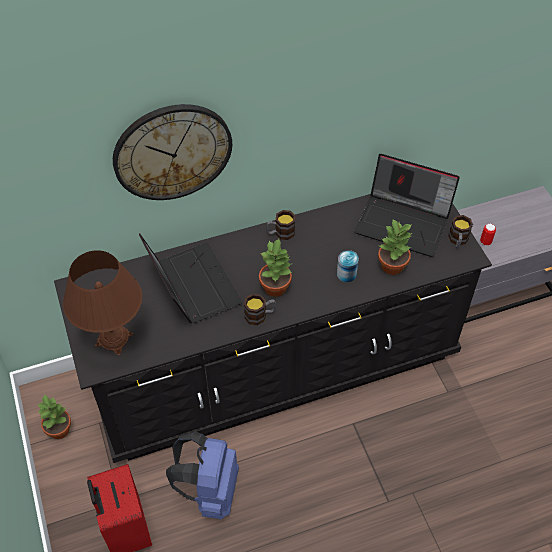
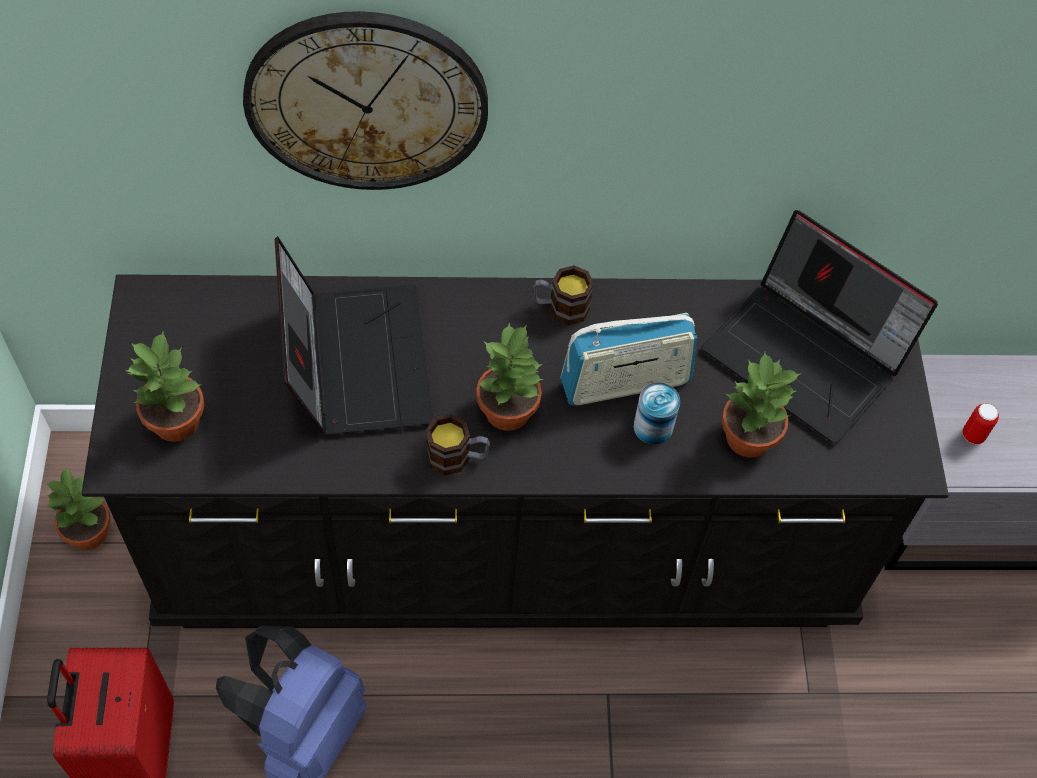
camera: 15 degrees right, 5 degrees up
brown table lamp [63,250,142,355] -> potted plant [126,331,204,442]
mug [448,215,473,248] -> none
none -> radio [560,313,697,406]

